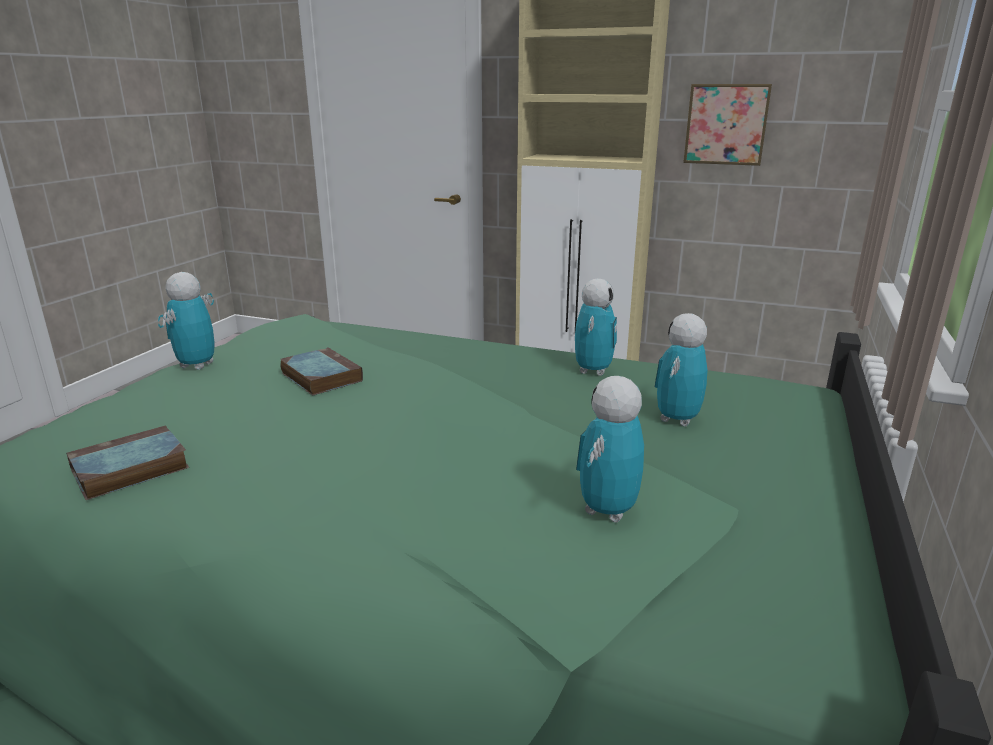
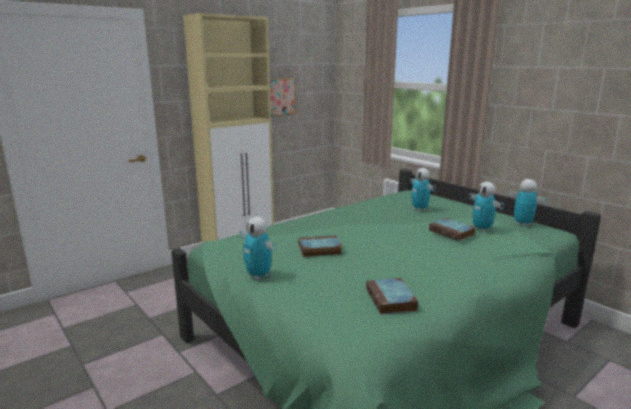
camera: 60 degrees left, 5 degrees down
toy robot [575,279,617,376] -> toy robot moved to [507,179,548,227]
none -> book [429,218,476,241]

